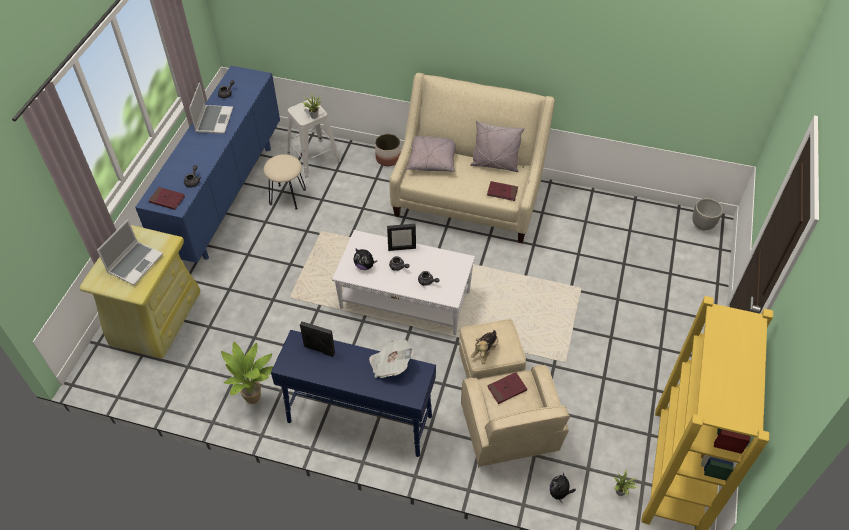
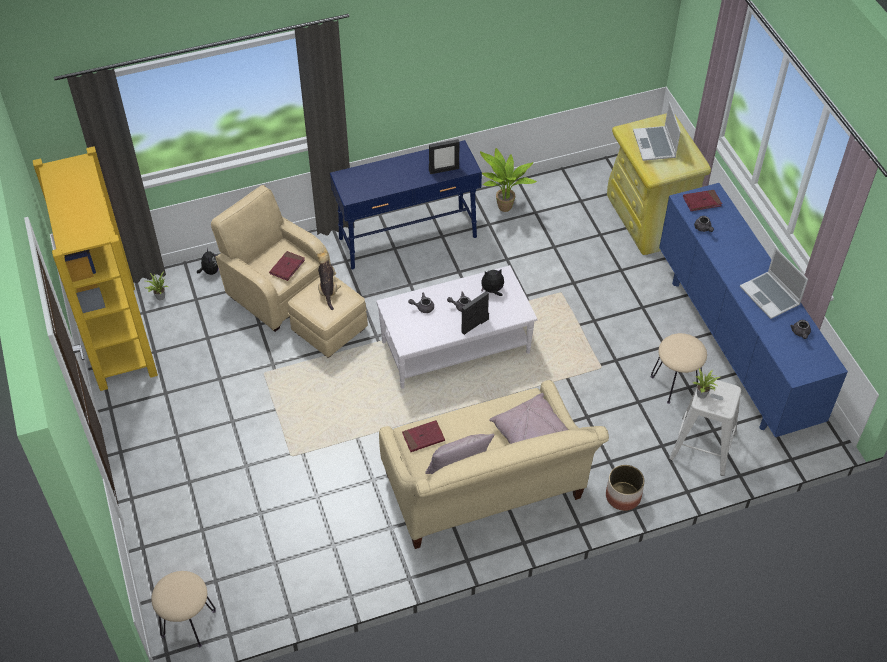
camera: 145 degrees right, 0 degrees up
newspaper [369,340,414,378] -> none
planter [692,198,723,230] -> beige stool [151,571,216,647]

